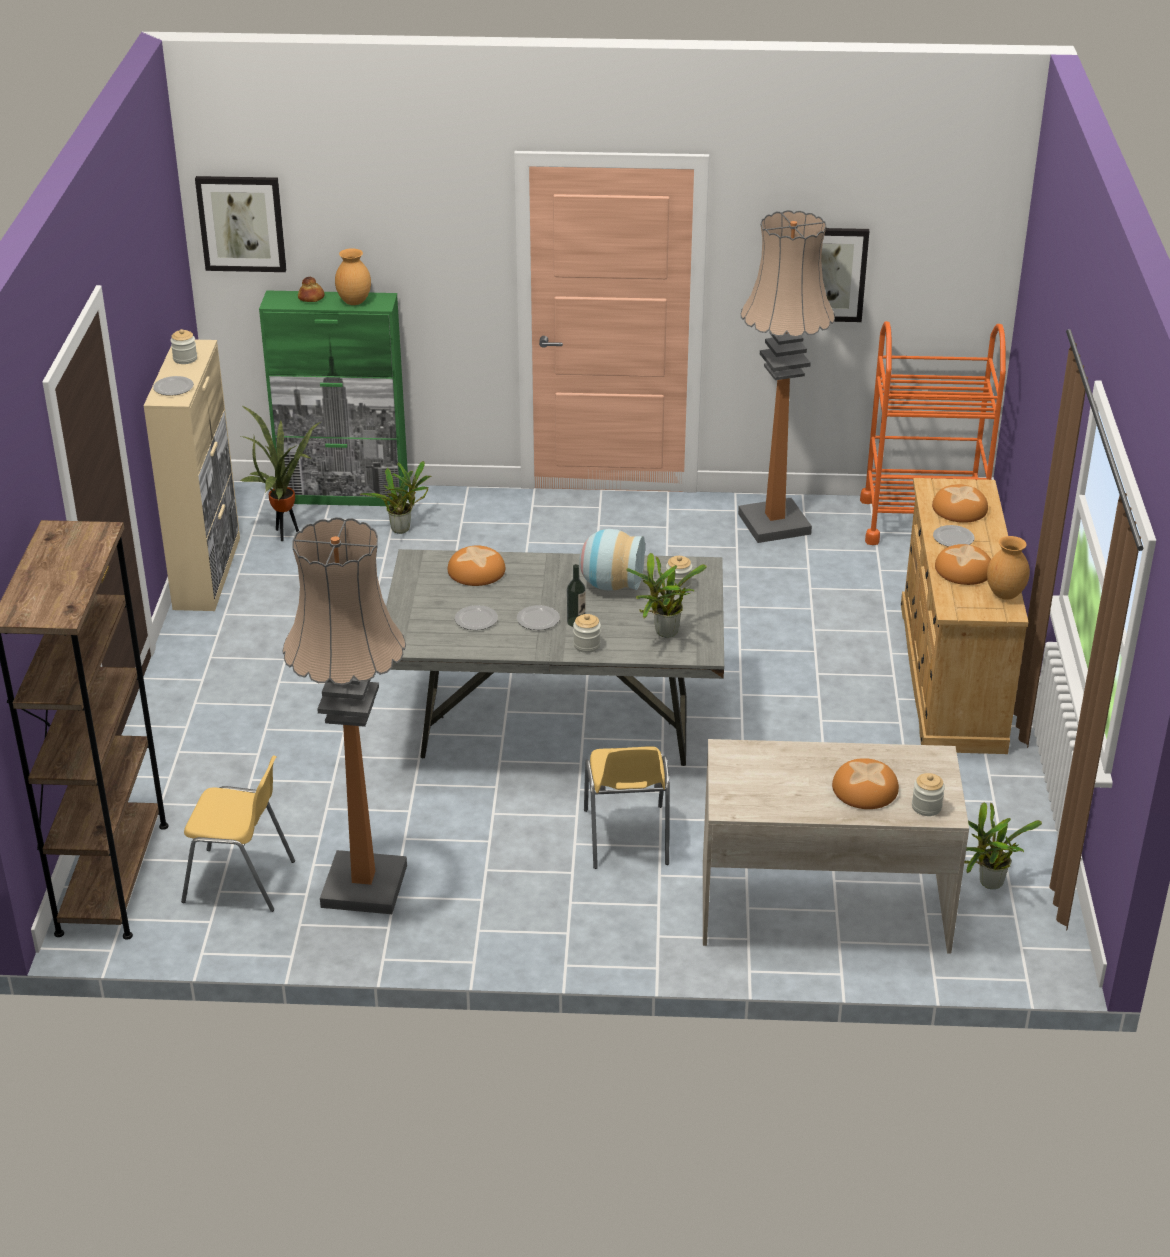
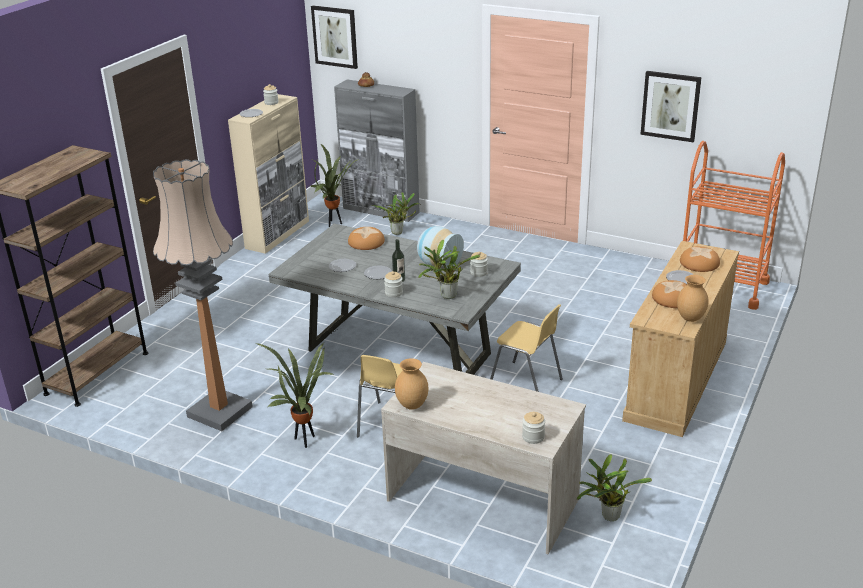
camera: 25 degrees right, 5 degrees down
yellow chair [181,755,295,912] -> yellow chair moved to [490,304,563,392]
green cabinet [259,290,408,506] -> grey cabinet [334,79,420,222]
brown vase [335,248,371,305] -> brown vase moved to [395,358,428,410]
floor lamp [738,210,835,543] -> none
bread [832,758,899,809] -> none
none -> potted plant [255,343,335,448]

